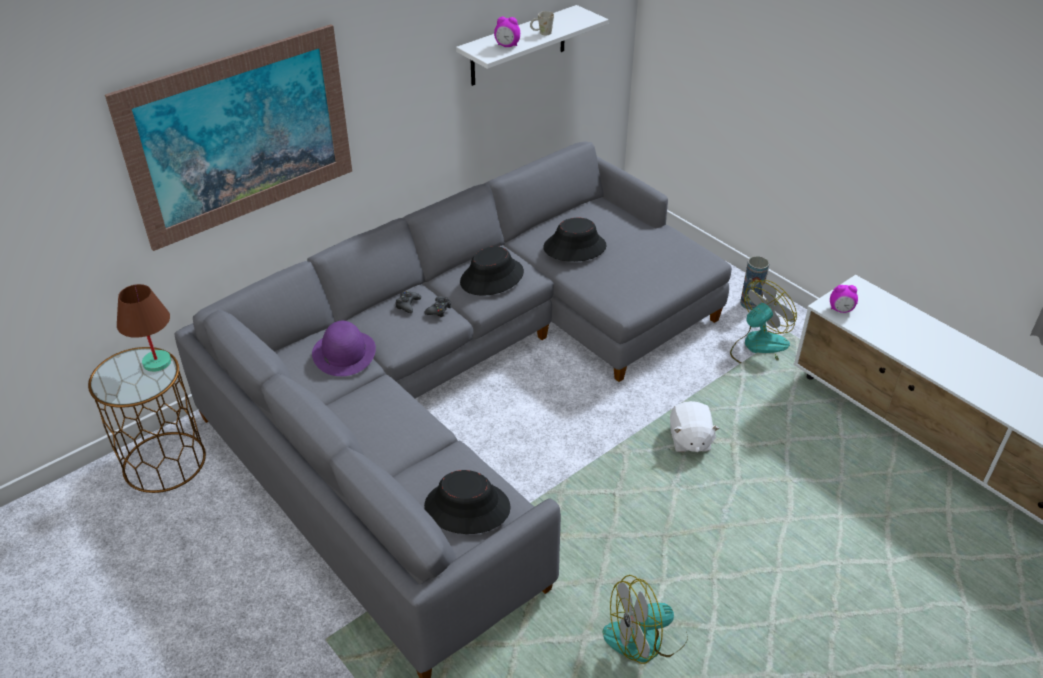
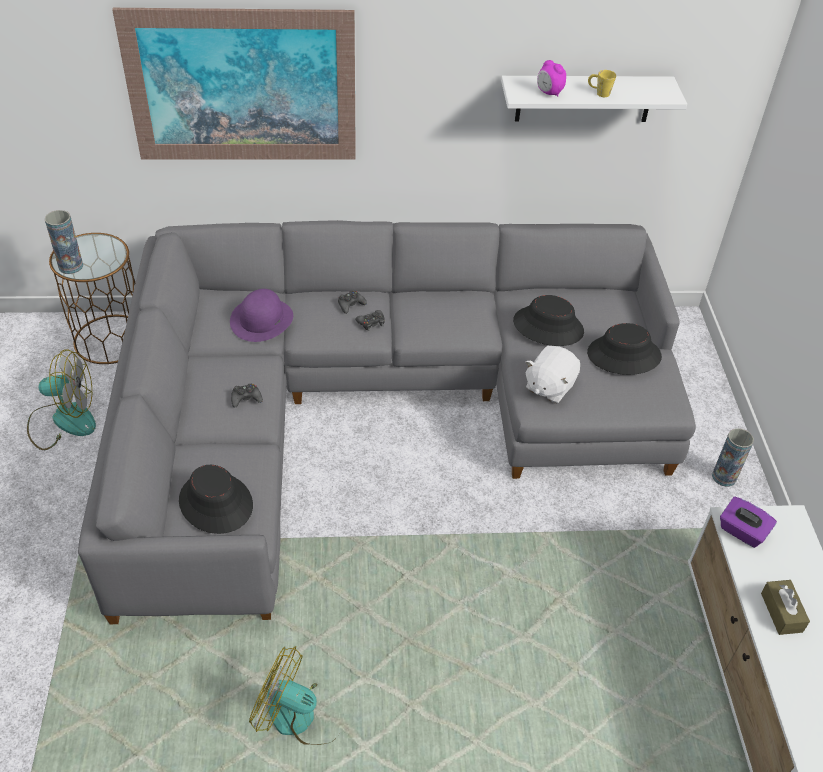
camera: 35 degrees right, 5 degrees up
brown table lamp [117,284,171,372] -> none
black hat [460,246,524,296] -> black hat moved to [587,323,662,375]
white mug [530,11,554,35] -> yellow mug [588,70,616,97]
white plush toy [670,401,720,452] -> white plush toy moved to [525,346,580,403]
fan [730,280,797,363] -> fan moved to [27,349,96,450]
alarm clock [830,285,858,313] -> purple tissue box [720,497,777,548]
none -> vase [45,210,83,274]
none -> black game controller [231,384,263,408]
none -> brown tissue box [761,580,810,635]

